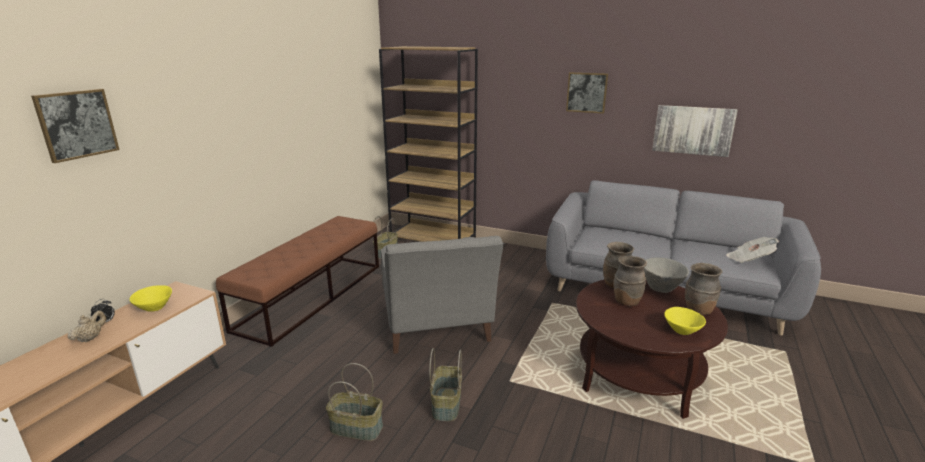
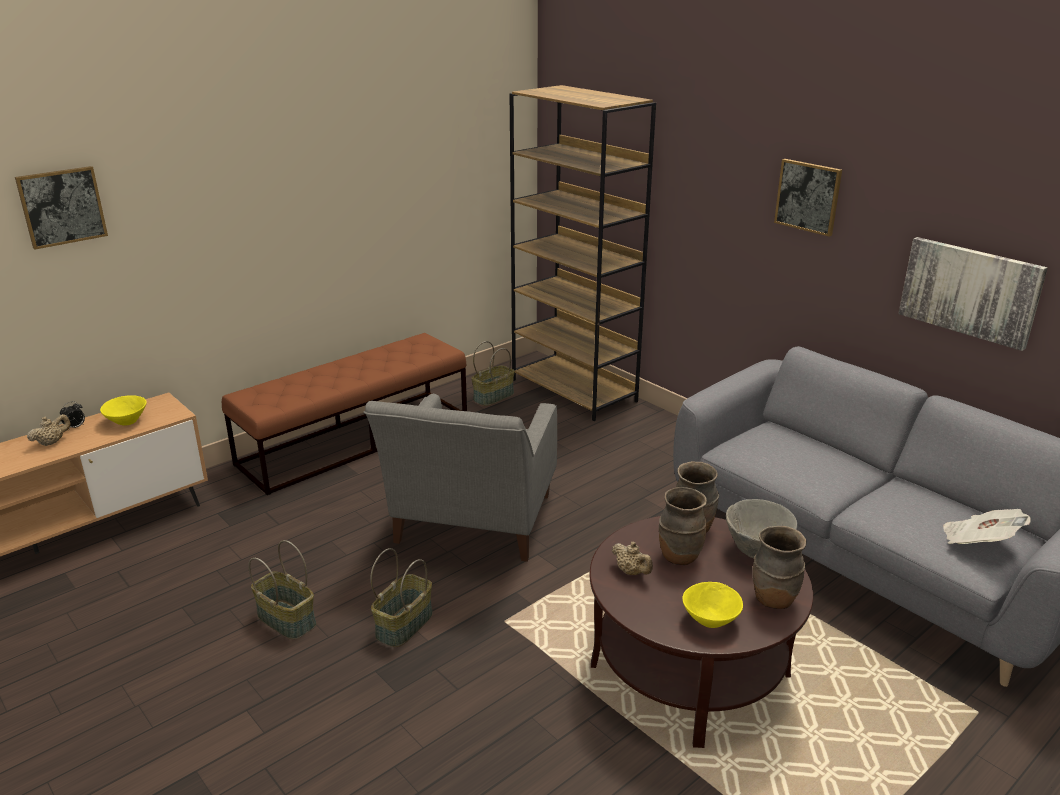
camera: 25 degrees right, 5 degrees up
none -> beige teapot [612,542,653,575]

